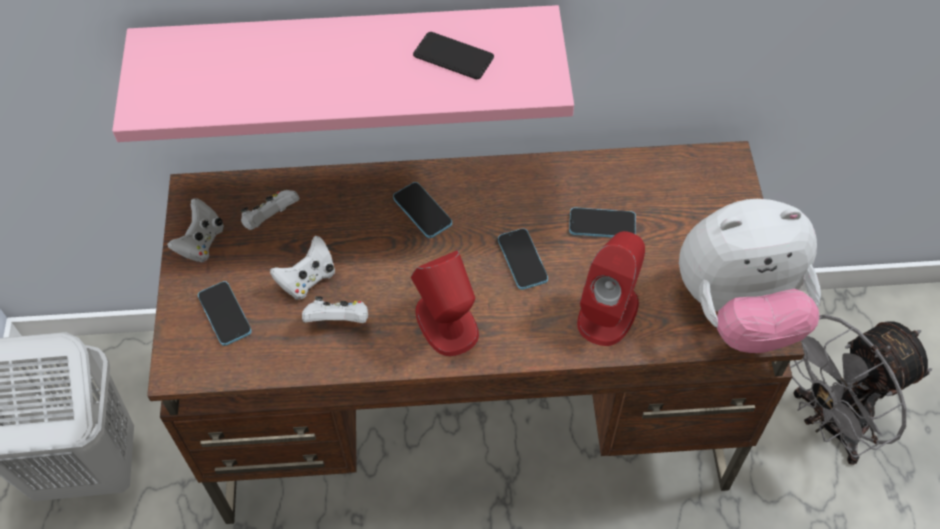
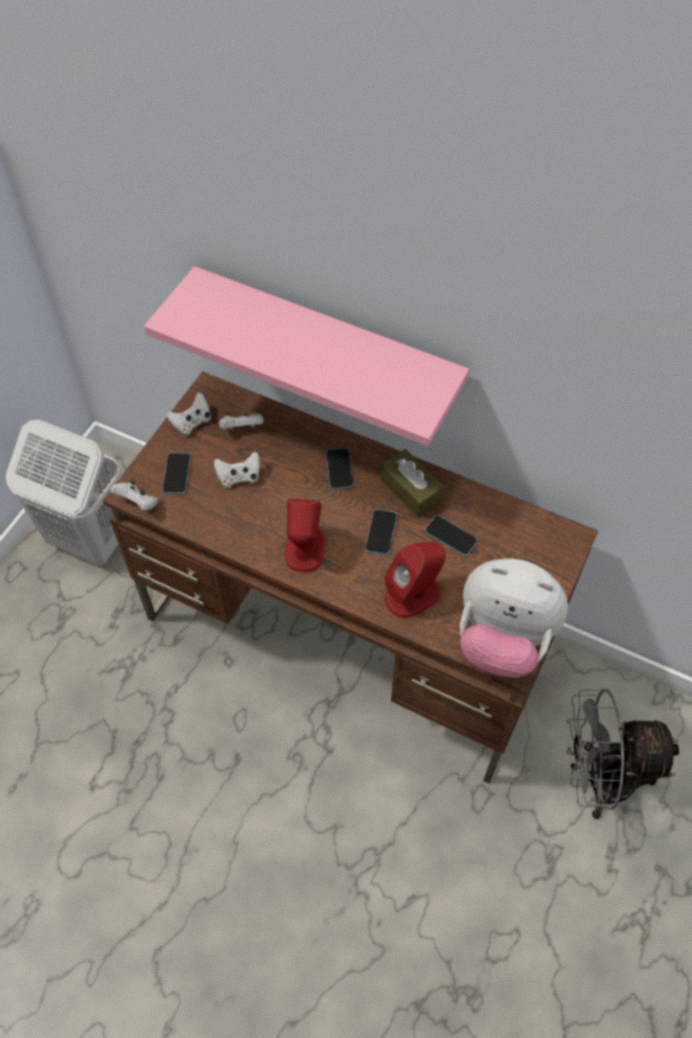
camera: 30 degrees right, 0 degrees up
white game controller [302,296,368,323] -> white game controller moved to [110,480,158,511]
phone [413,32,494,79] -> none
none -> brown tissue box [381,449,444,518]

